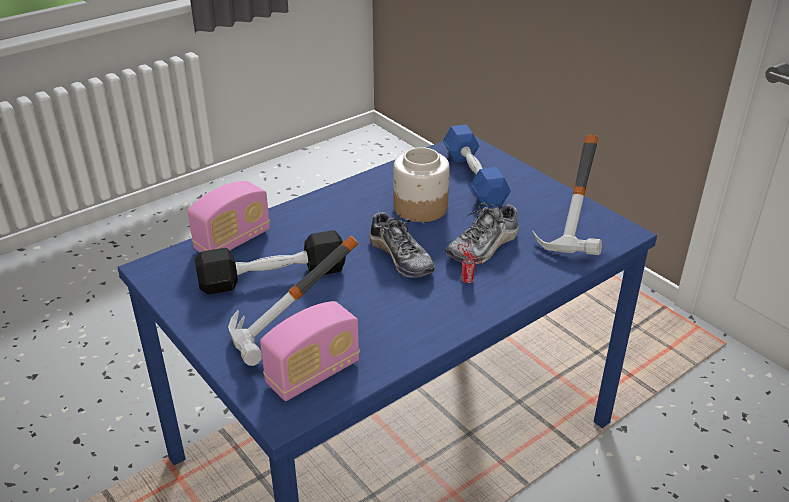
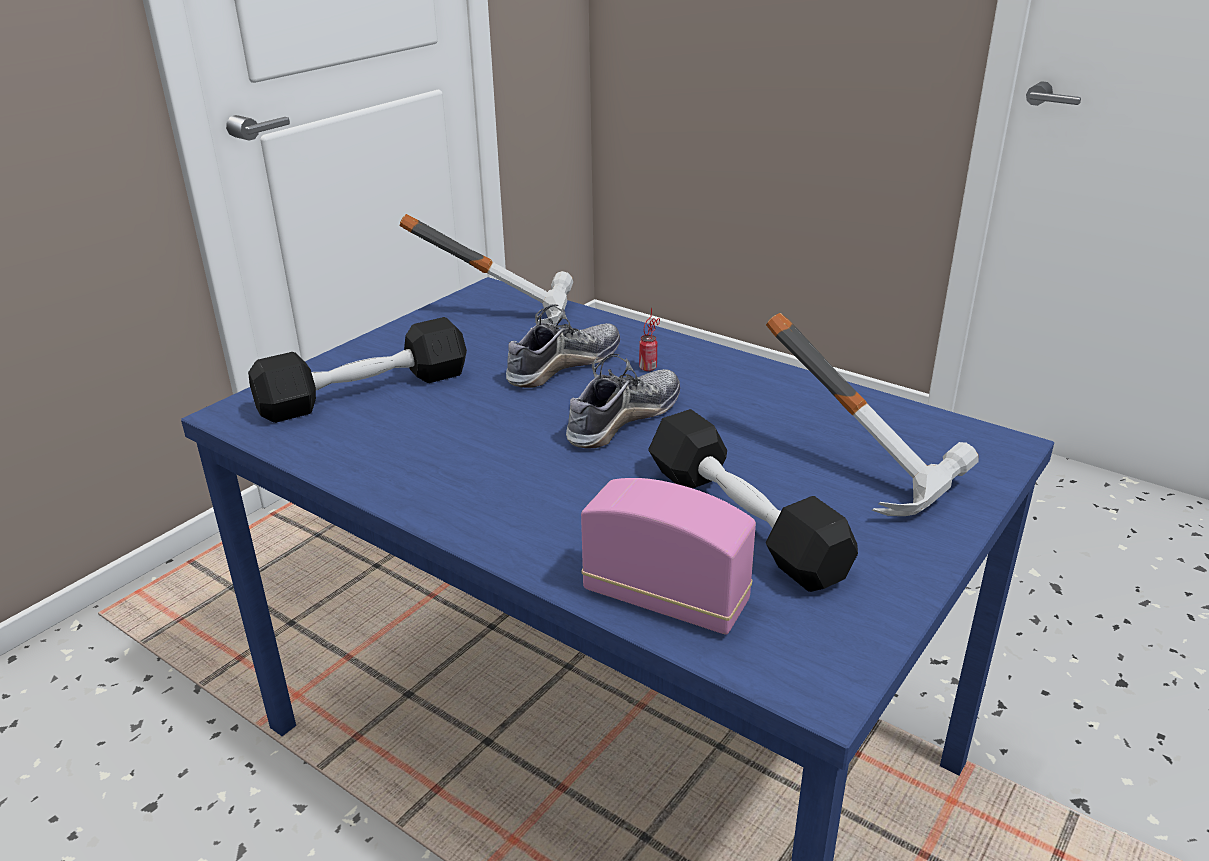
camera: 105 degrees left, 5 degrees down
radio [260,301,360,401] -> none
jar [394,147,450,222] -> none
blue dumbbell [443,125,511,208] -> black dumbbell [248,317,467,423]
shoe [446,202,519,264] -> shoe turned 75 degrees counterclockwise [506,305,620,388]

